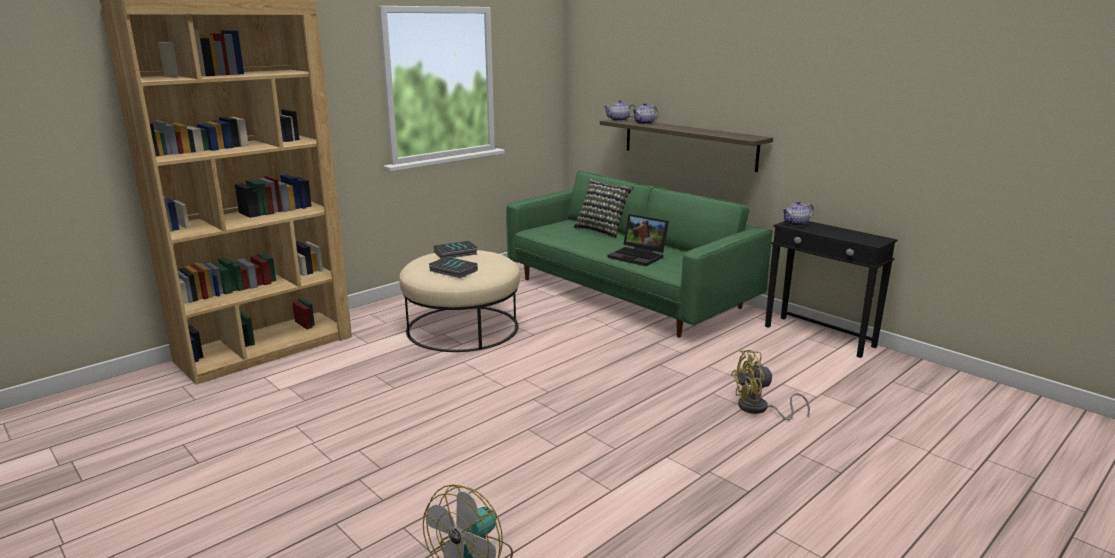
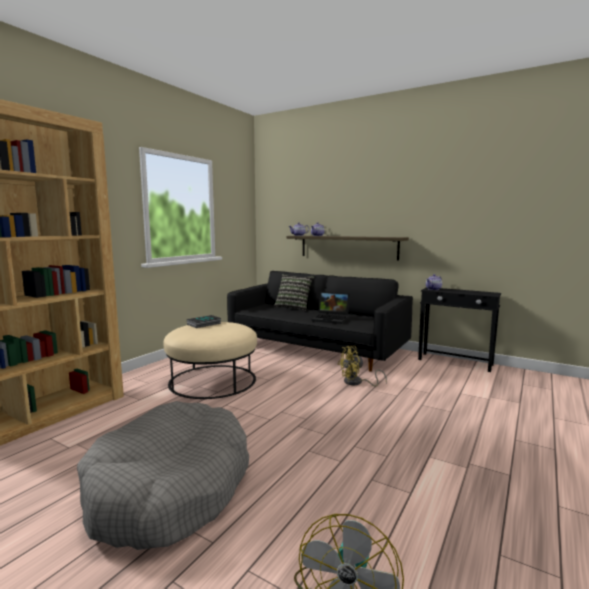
camera: 15 degrees left, 10 degrees down
book [429,257,478,278] -> none
green sofa [506,171,772,337] -> black sofa [227,271,413,372]
yellow fan [731,350,810,420] -> yellow fan moved to [338,346,387,386]
none -> grey dog bed [77,401,249,550]

